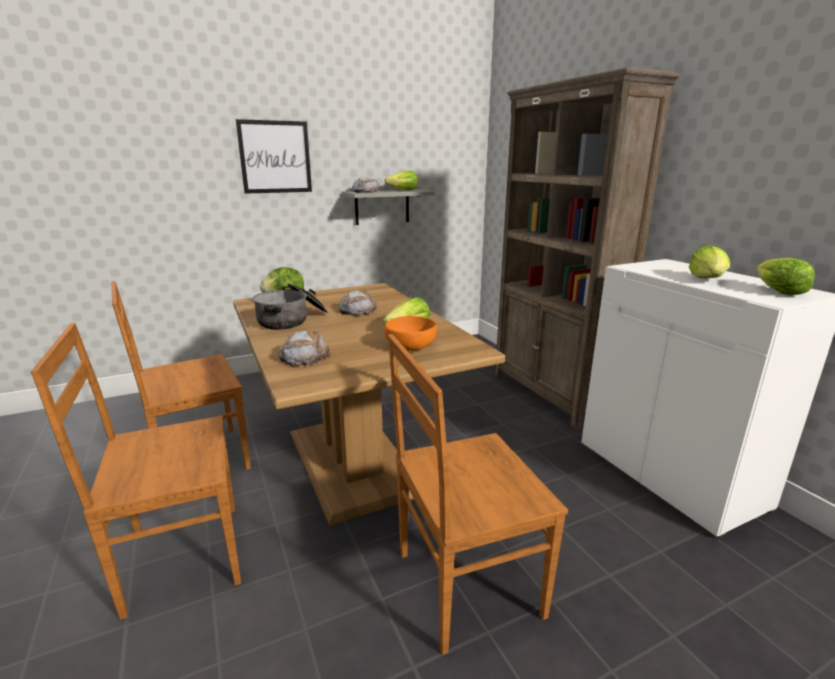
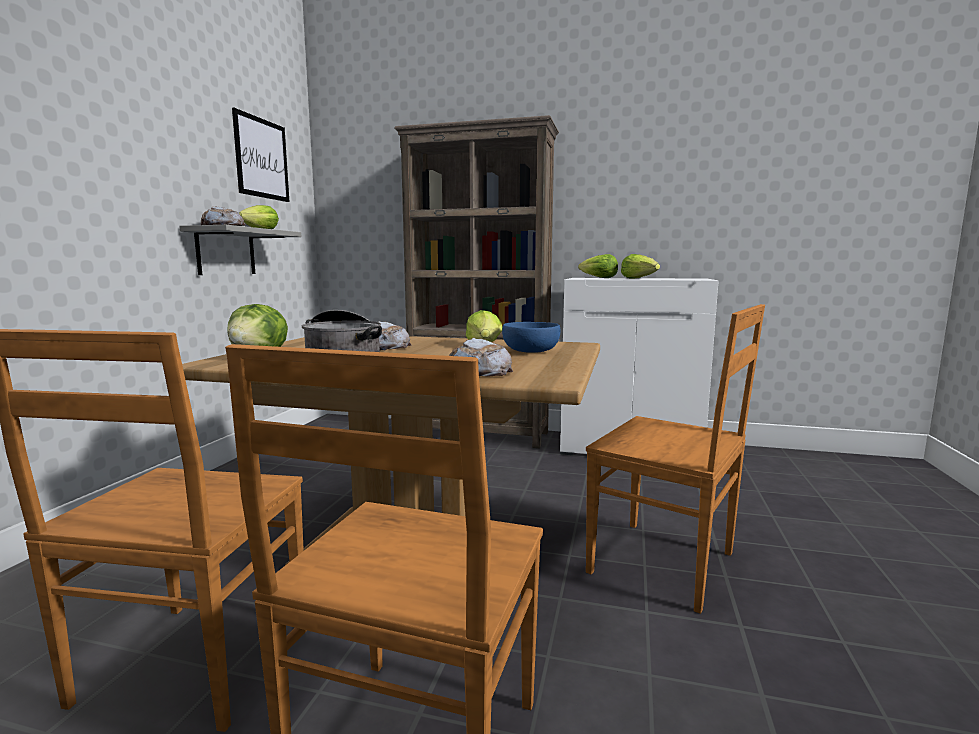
camera: 50 degrees left, 10 degrees down
picture [236,119,312,194] -> picture moved to [232,108,289,202]
orange bowl [384,316,437,351] -> blue bowl [502,322,561,353]
brown chair [388,334,568,655] -> brown chair turned 75 degrees counterclockwise [586,304,765,614]
lettuce [757,258,815,296] -> lettuce moved to [578,254,618,278]

